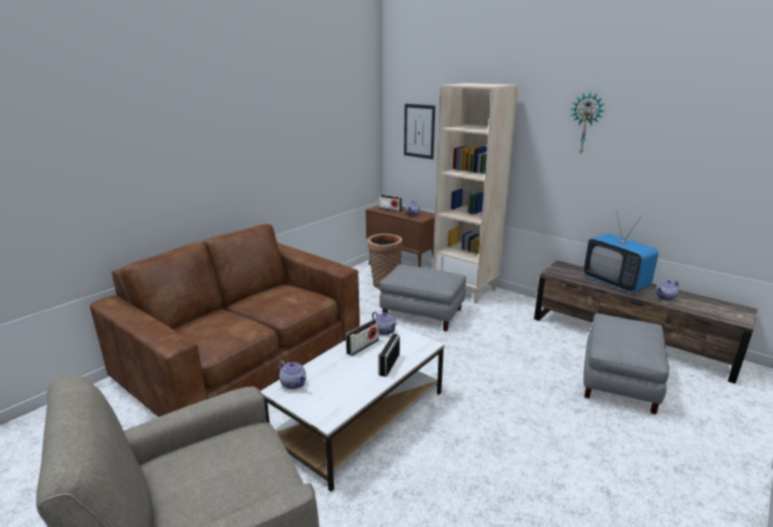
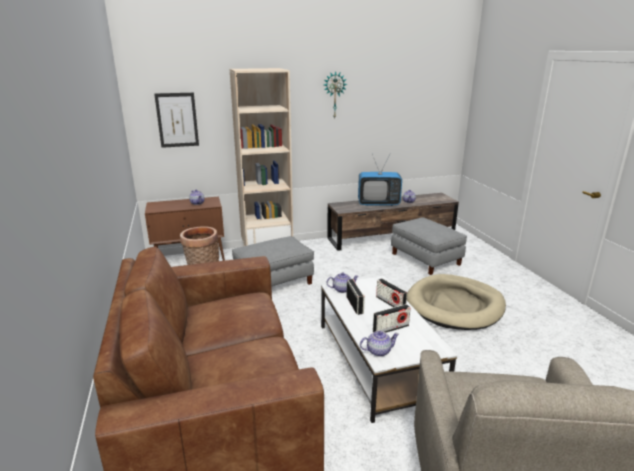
camera: 55 degrees left, 0 degrees up
radio [379,195,402,212] -> radio moved to [373,304,410,333]
none -> beige dog bed [407,274,506,330]

